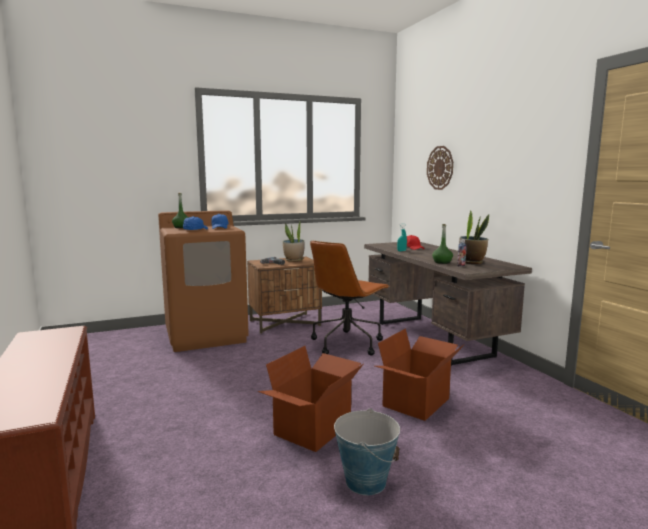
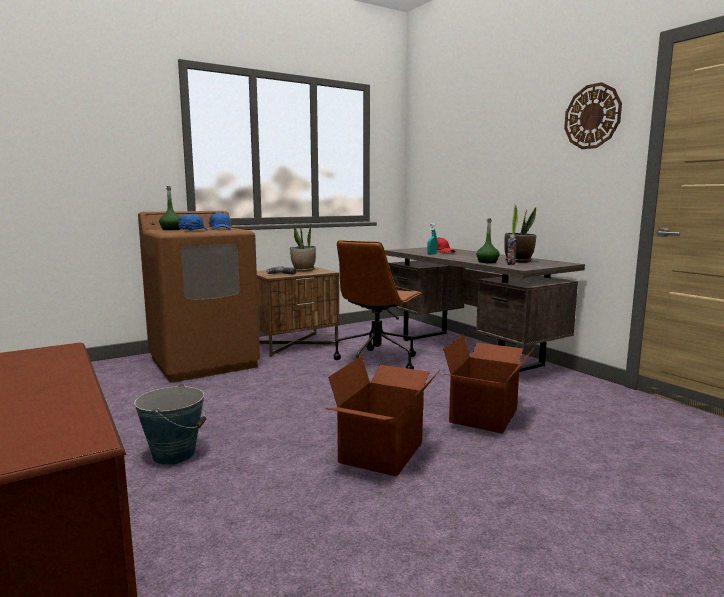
camera: 10 degrees left, 0 degrees up
bucket [334,408,400,495] -> bucket moved to [134,384,206,465]
wall clock [427,146,453,190] -> wall clock moved to [564,82,622,149]

